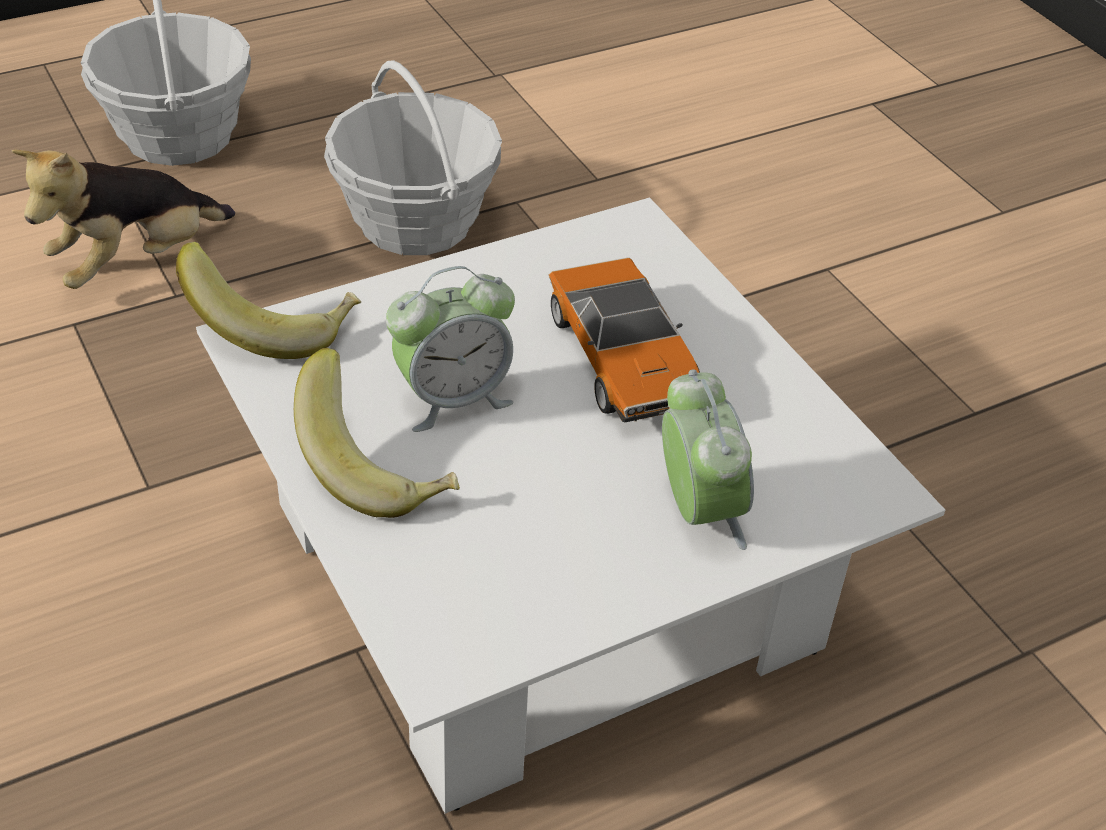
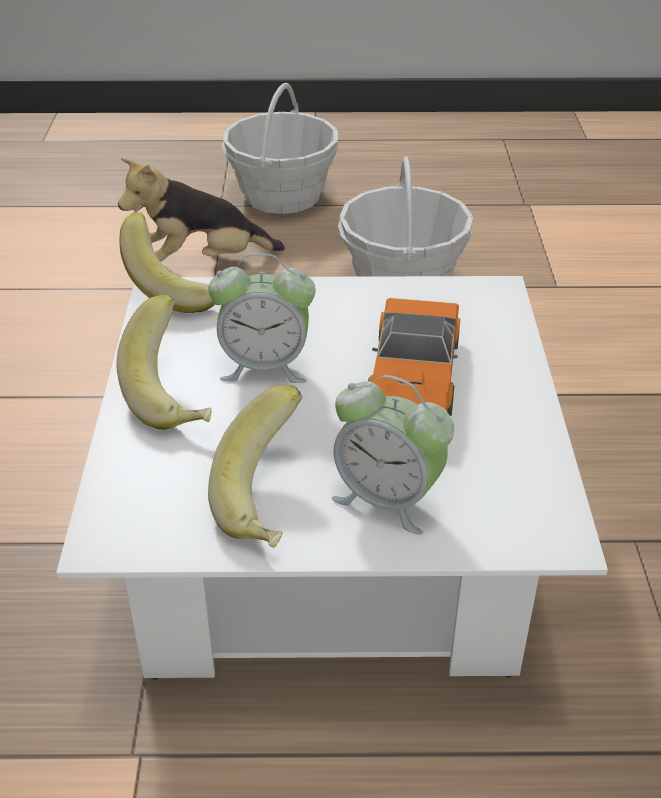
camera: 30 degrees right, 5 degrees down
alarm clock [662,369,754,550] -> alarm clock turned 105 degrees clockwise [332,375,454,535]
none -> banana [208,385,303,548]

